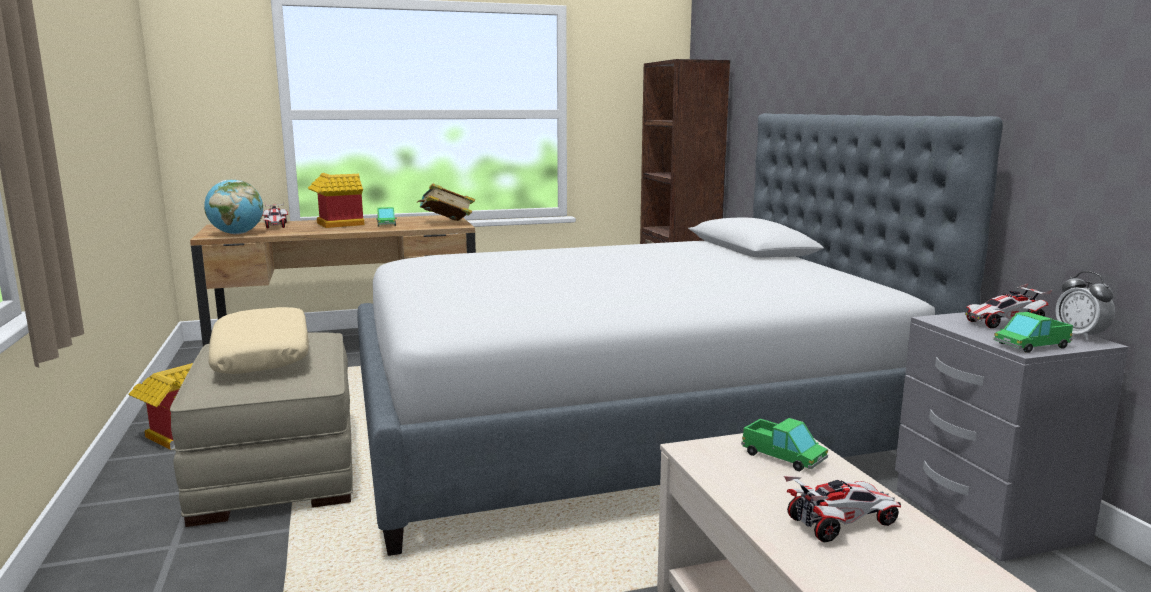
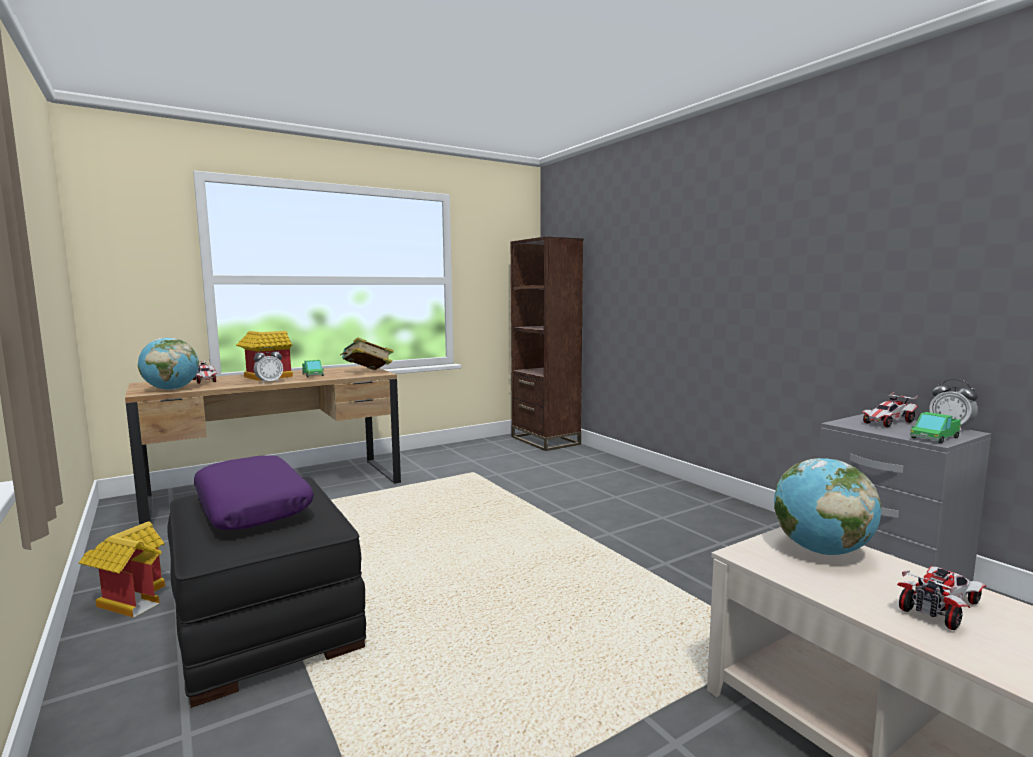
camera: 15 degrees left, 5 degrees down
beige ottoman [170,332,353,527] -> black ottoman [167,477,366,708]
beige pillow [209,307,309,374] -> purple pillow [194,455,314,530]
bed [357,113,1003,556] -> none
toy truck [741,418,828,472] -> globe [774,458,881,555]
none -> alarm clock [254,347,283,384]

